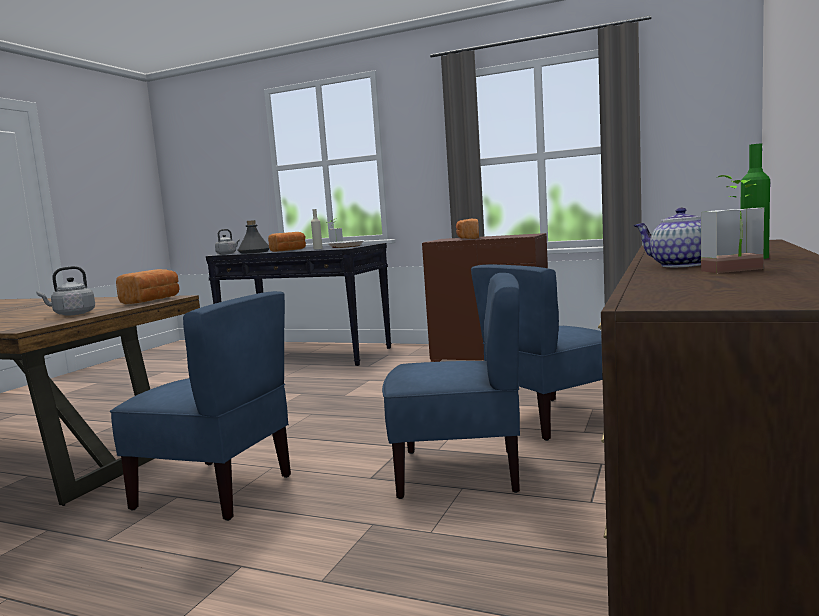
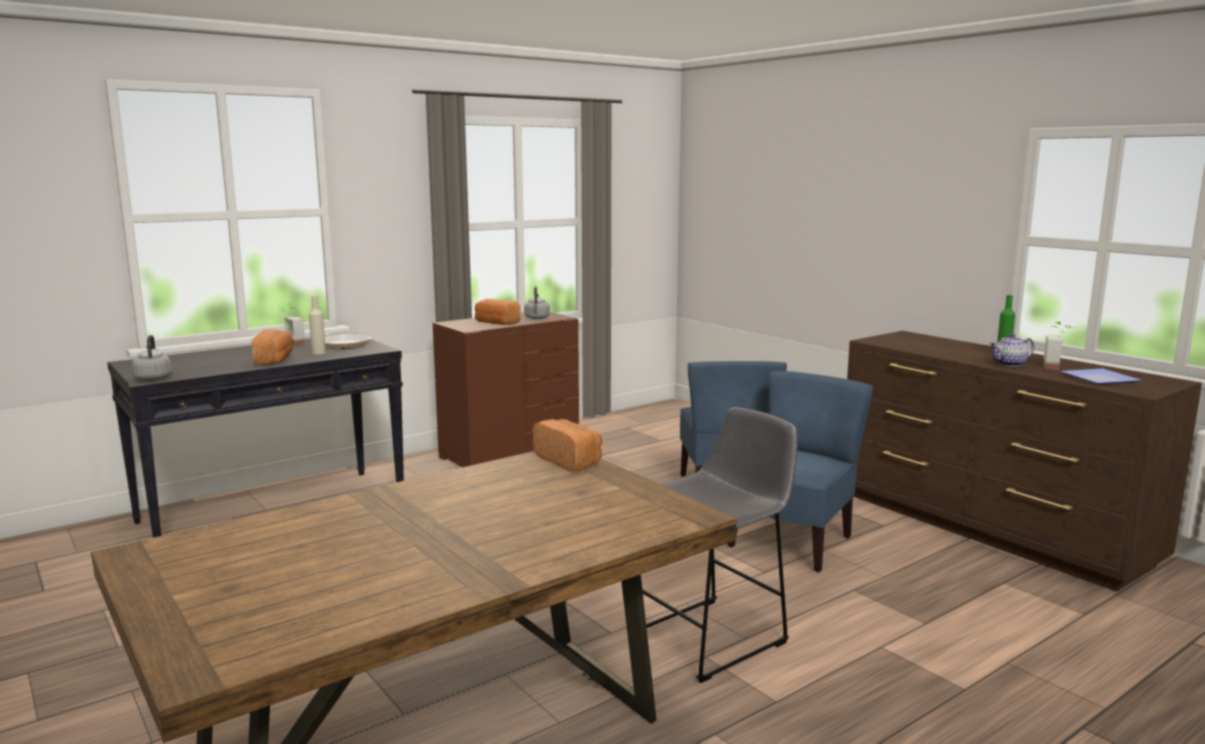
camera: 60 degrees left, 5 degrees up
grey kettle [37,266,95,316] -> grey kettle moved to [524,286,550,319]
blue chair [110,291,291,521] -> grey stool [642,407,798,683]
grey bottle [237,220,269,254] -> none
none -> plate [1061,369,1141,384]

